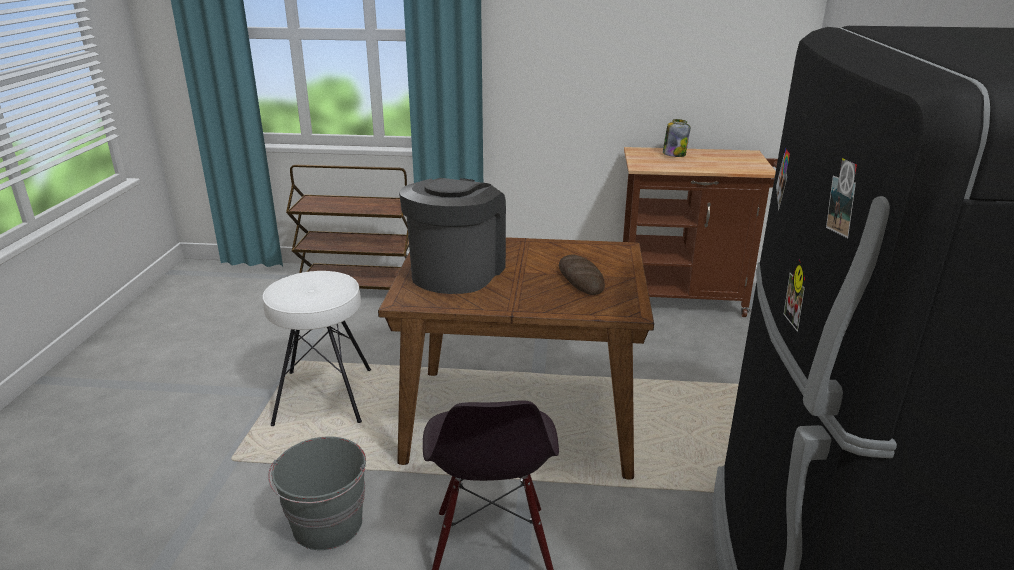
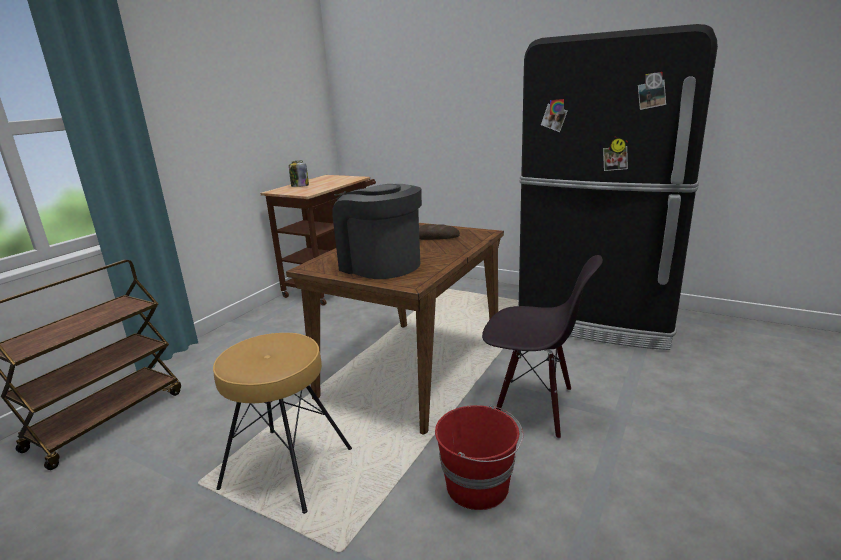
camera: 65 degrees left, 5 degrees down
white stool [263,271,371,426] -> brown stool [213,333,352,514]
grey bucket [268,436,366,550] -> red bucket [435,405,524,510]

